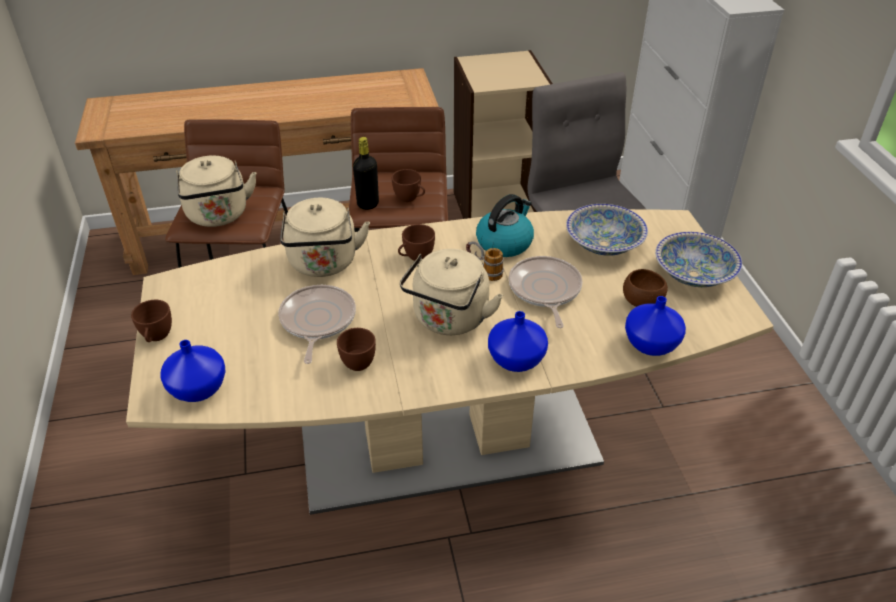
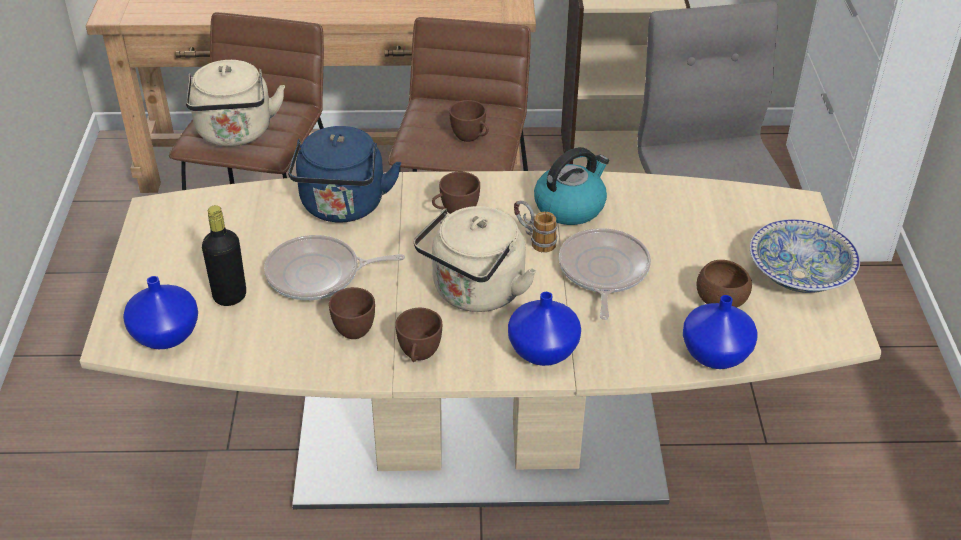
camera: 10 degrees right, 0 degrees up
brown cup [131,300,172,342] -> brown cup moved to [395,308,442,362]
frying pan [278,285,356,364] -> frying pan turned 105 degrees counterclockwise [264,235,405,300]
beige kettle [280,198,370,277] -> blue kettle [288,126,401,223]
black bottle [353,137,379,210] -> black bottle moved to [202,205,246,306]
bowl [566,204,648,256] -> none

